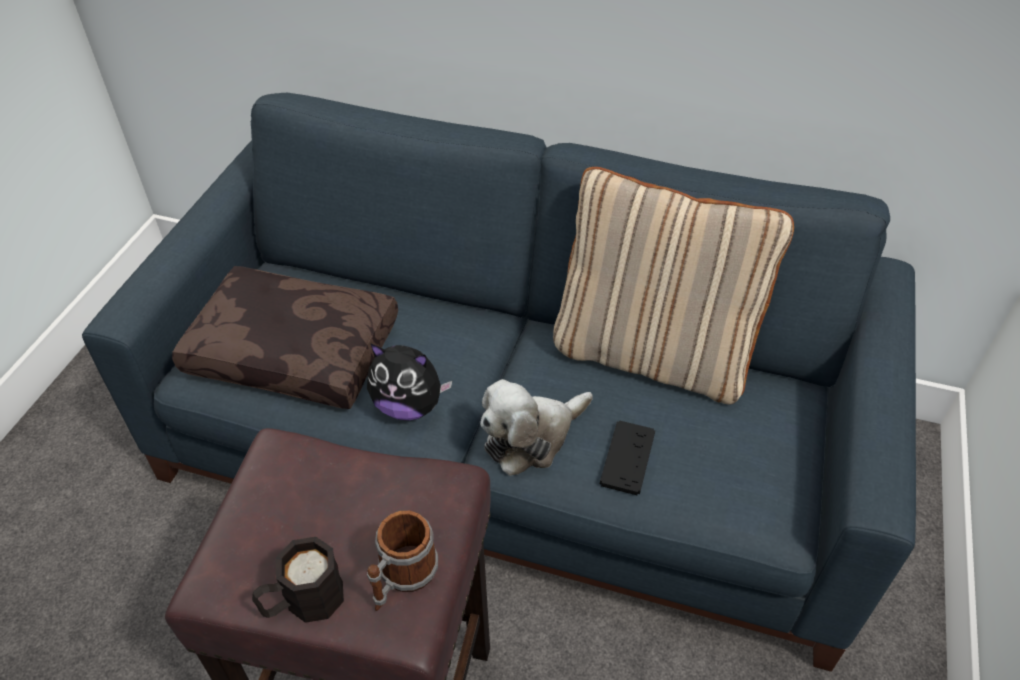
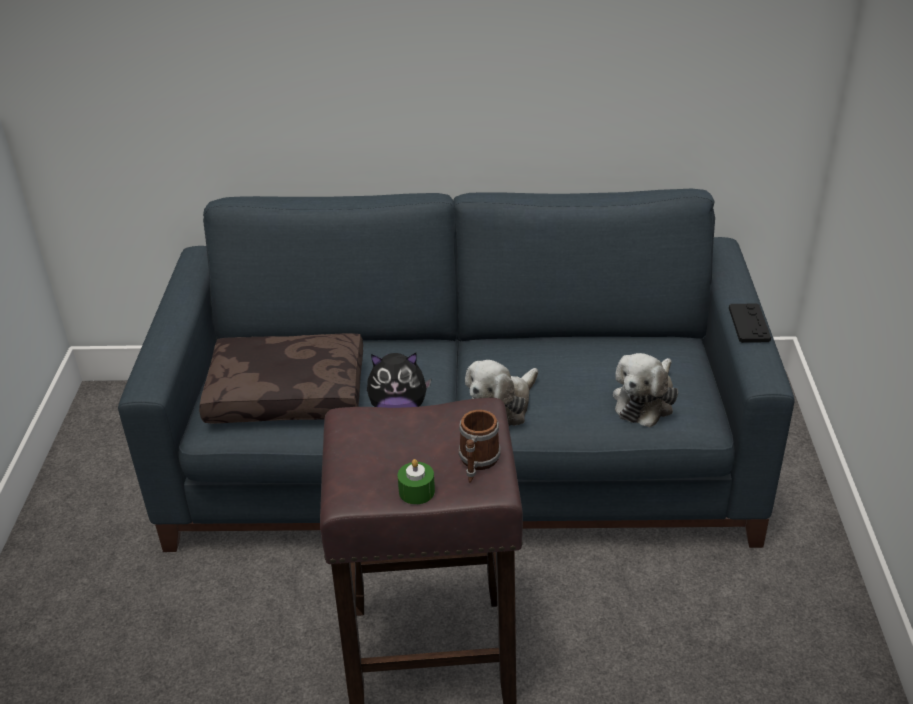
camera: 15 degrees left, 10 degrees down
black mug [252,537,344,623] -> green candle [397,459,435,504]
beige pillow [553,167,794,404] -> none
black game controller [600,420,655,495] -> black game controller moved to [729,303,771,343]
none -> plush toy [613,353,678,427]

